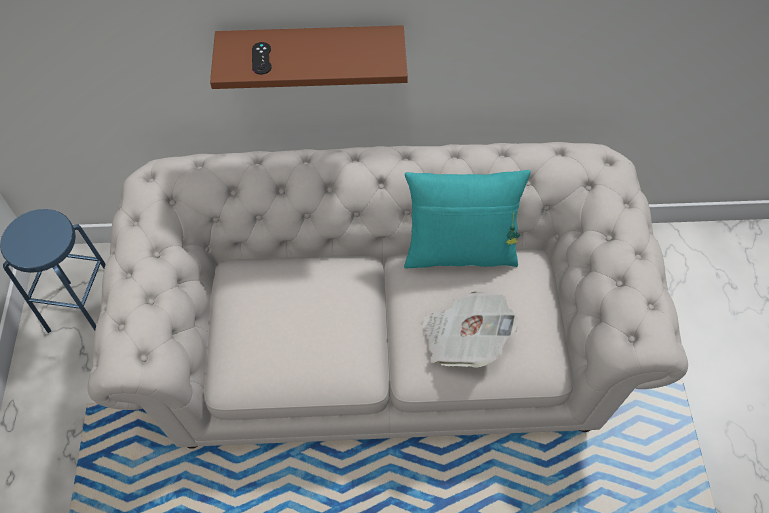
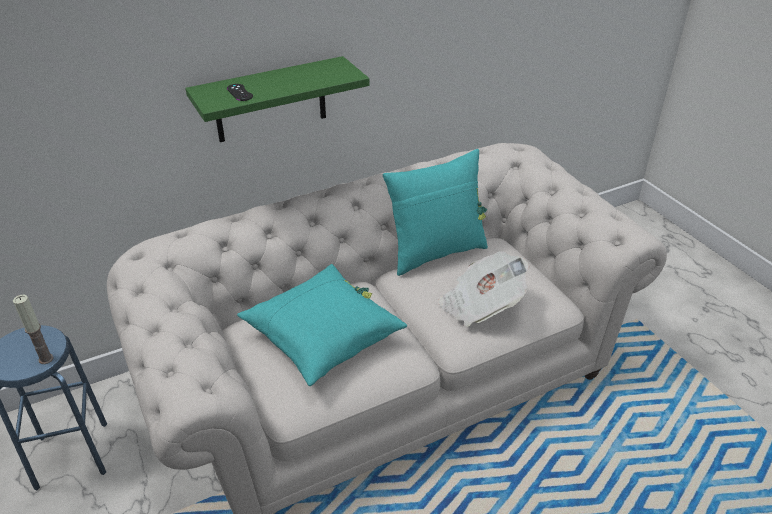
camera: 25 degrees left, 20 degrees down
brown shelf [210,25,408,89] -> green shelf [185,56,369,142]
none -> candle [13,295,53,364]
none -> turquoise pillow [237,264,407,386]

